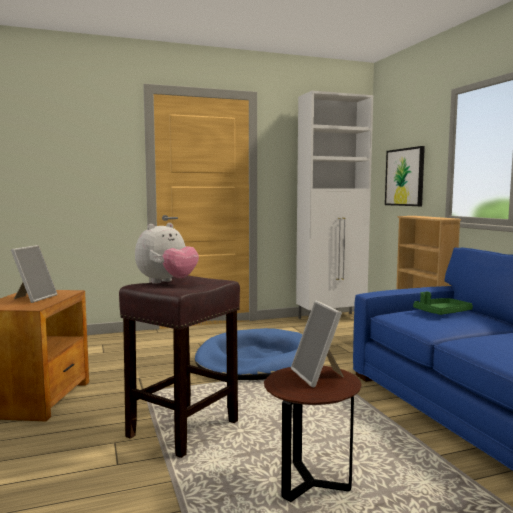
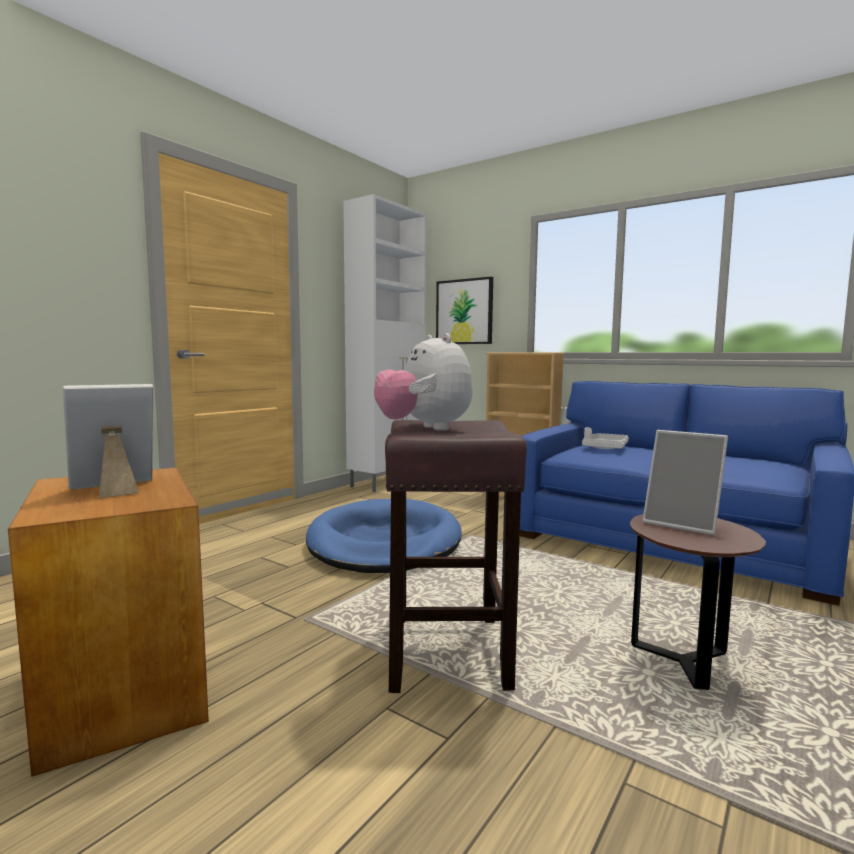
camera: 35 degrees left, 0 degrees up
picture frame [11,245,57,303] -> picture frame turned 105 degrees counterclockwise [63,384,153,498]
plush toy [135,223,199,284] -> plush toy turned 150 degrees clockwise [374,333,473,431]
green tray [413,292,473,315] -> white tray [582,427,629,449]

